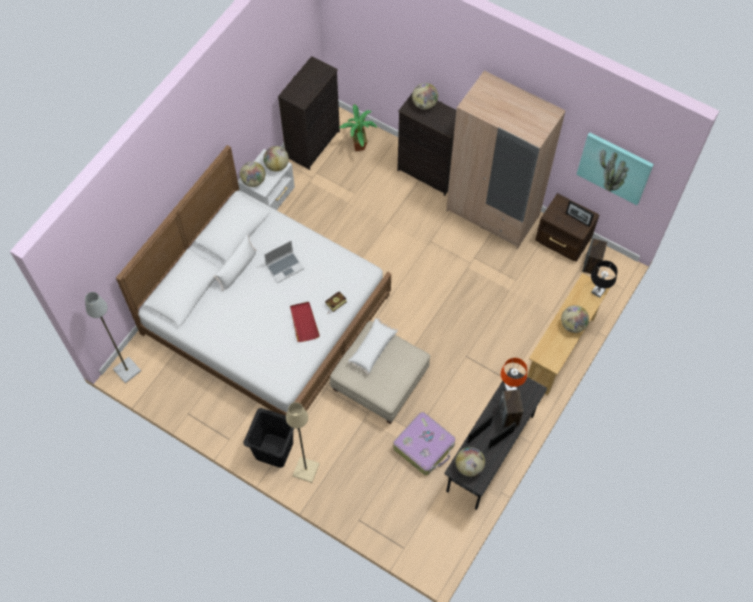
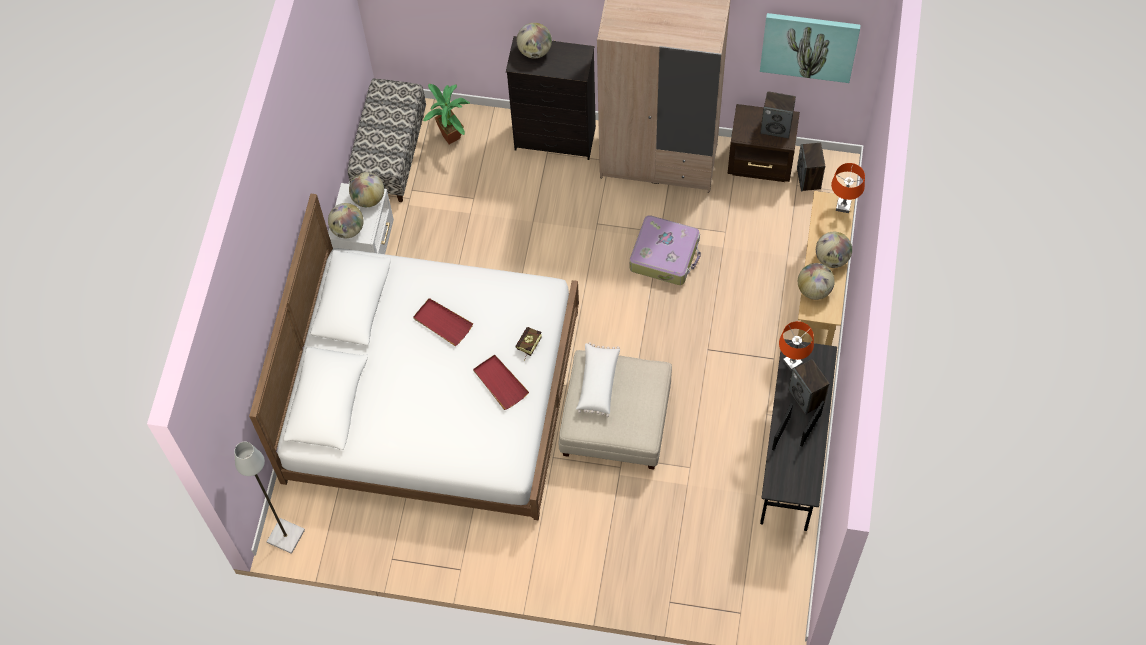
camera: 20 degrees left, 0 degrees up
white pillow [214,235,256,291] -> none
black laundry basket [243,408,294,468] -> none
laptop [264,240,304,283] -> red tray [413,298,473,346]
black dresser [278,56,340,170] -> bench [348,79,426,202]
beige floor lamp [286,402,319,483] -> none
suitcase [393,412,455,475] -> suitcase moved to [630,215,701,285]
globe [456,447,485,477] -> globe moved to [798,263,835,300]
picture frame [566,201,594,227] -> speaker [760,91,796,139]
black table lamp [591,260,618,298] -> orange table lamp [831,163,865,213]

